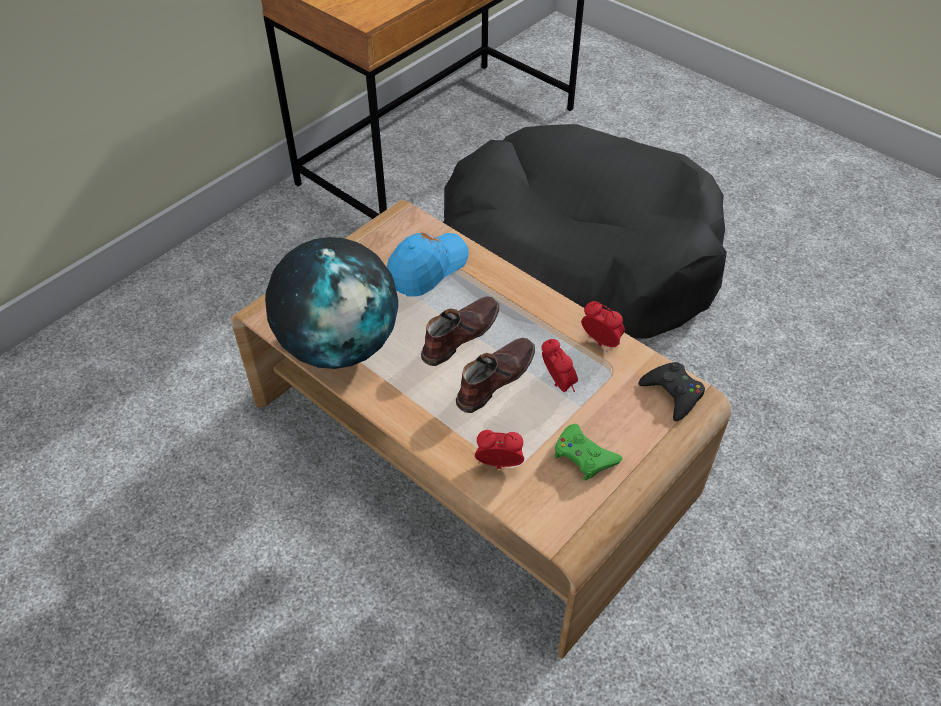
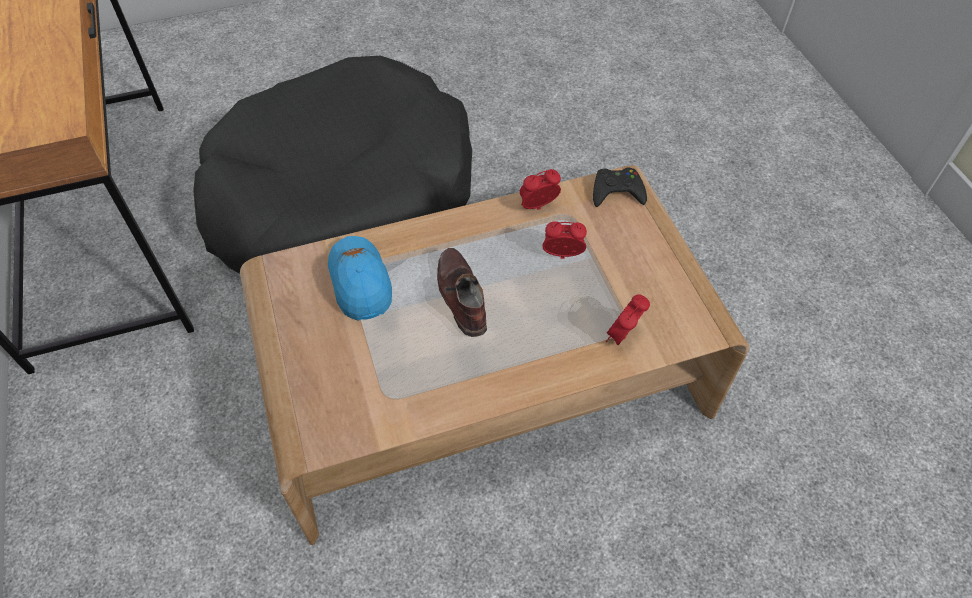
camera: 60 degrees left, 5 degrees up
globe [265,237,398,369] -> none
brown shoe [456,338,535,413] -> none
green game controller [554,424,623,481] -> none

